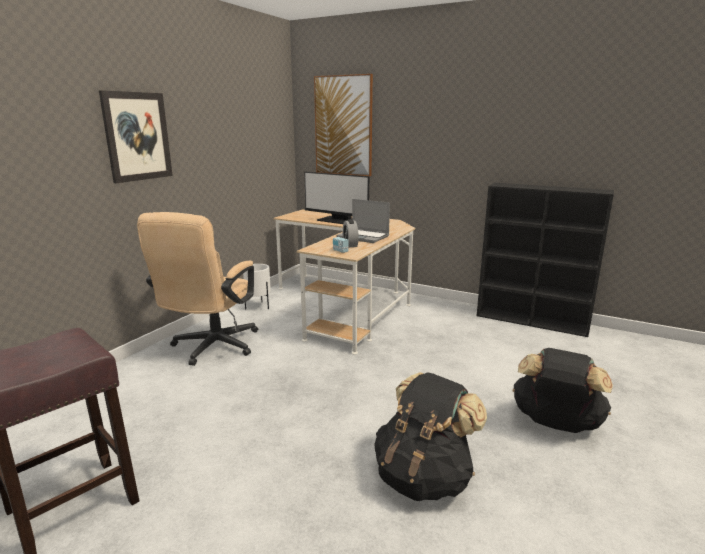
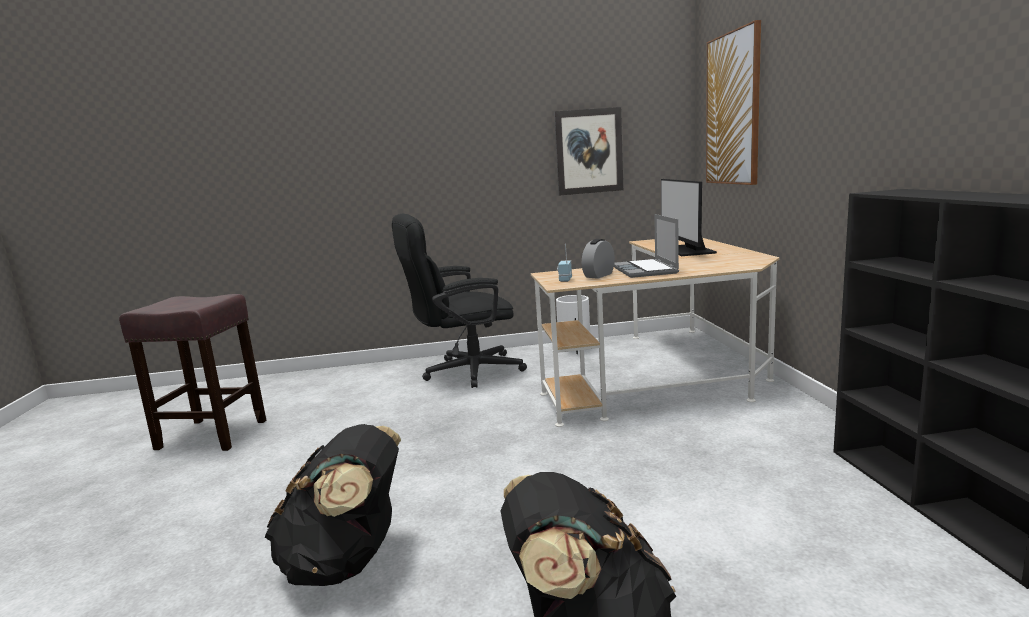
camera: 55 degrees right, 5 degrees down
picture [99,90,173,183] -> picture moved to [554,107,623,196]
beige office chair [137,212,258,366] -> black office chair [392,214,527,388]

